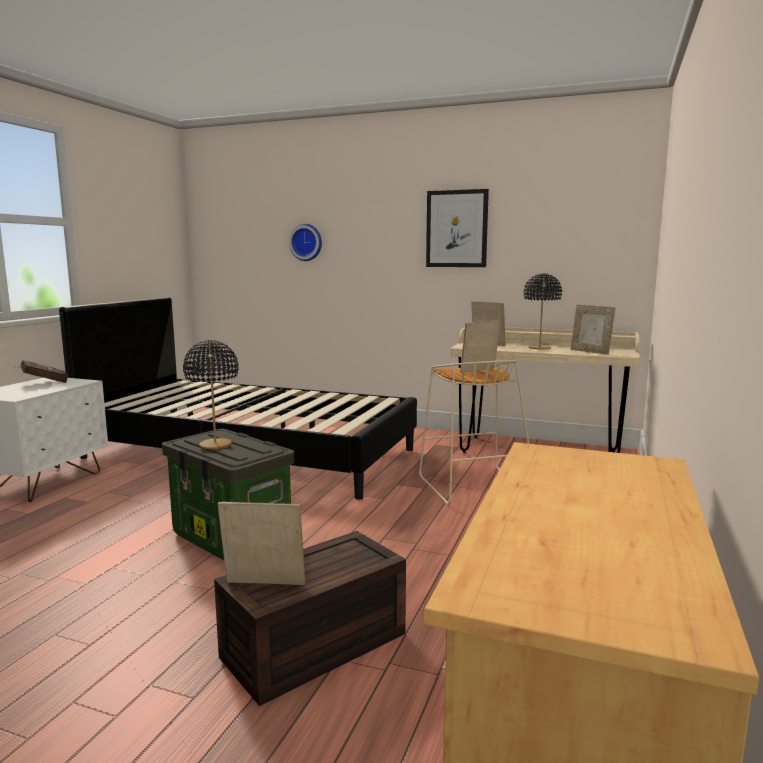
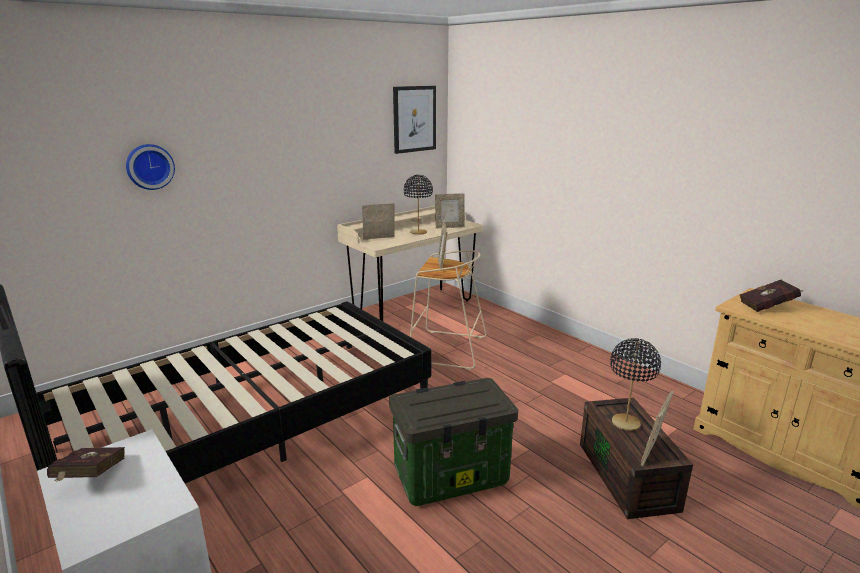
camera: 60 degrees left, 10 degrees up
black table lamp [183,340,239,449] -> black table lamp moved to [610,338,661,431]
picture [426,189,489,267] -> picture moved to [393,86,436,154]
none -> red book [740,280,803,312]

